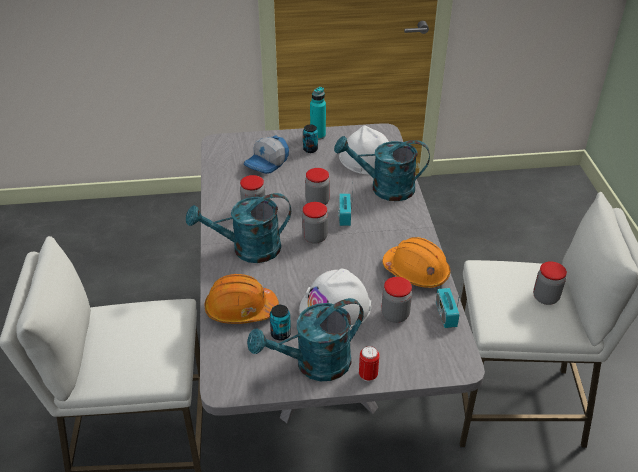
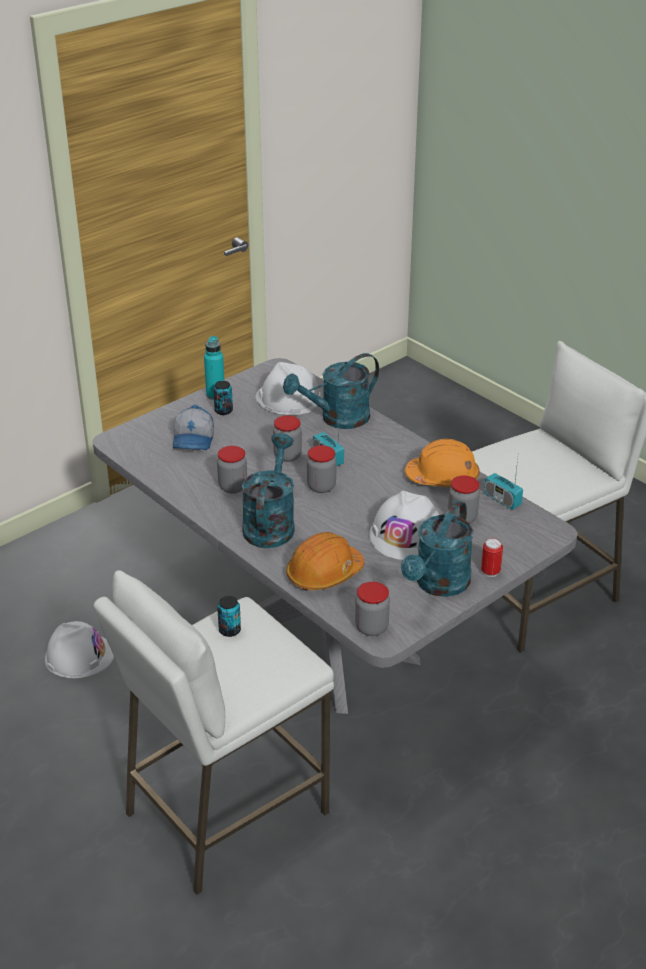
camera: 35 degrees left, 5 degrees down
turquoise watering can [186,193,291,263] -> turquoise watering can turned 150 degrees clockwise [242,433,295,548]
can [270,305,291,340] -> can moved to [217,596,241,637]
jar [533,261,567,305] -> jar moved to [355,582,390,636]
none -> white hard hat [45,621,114,678]

